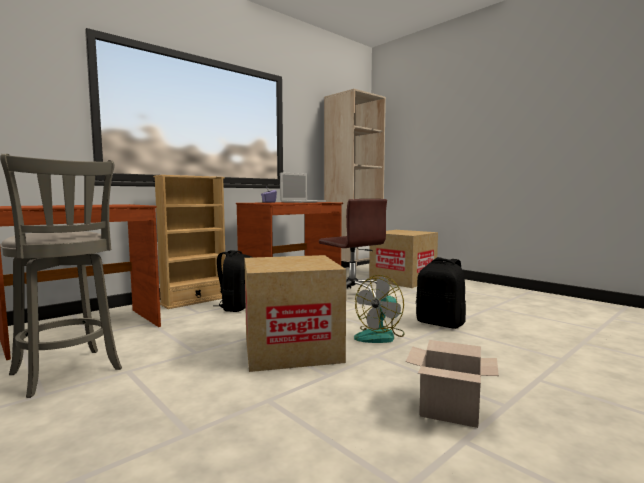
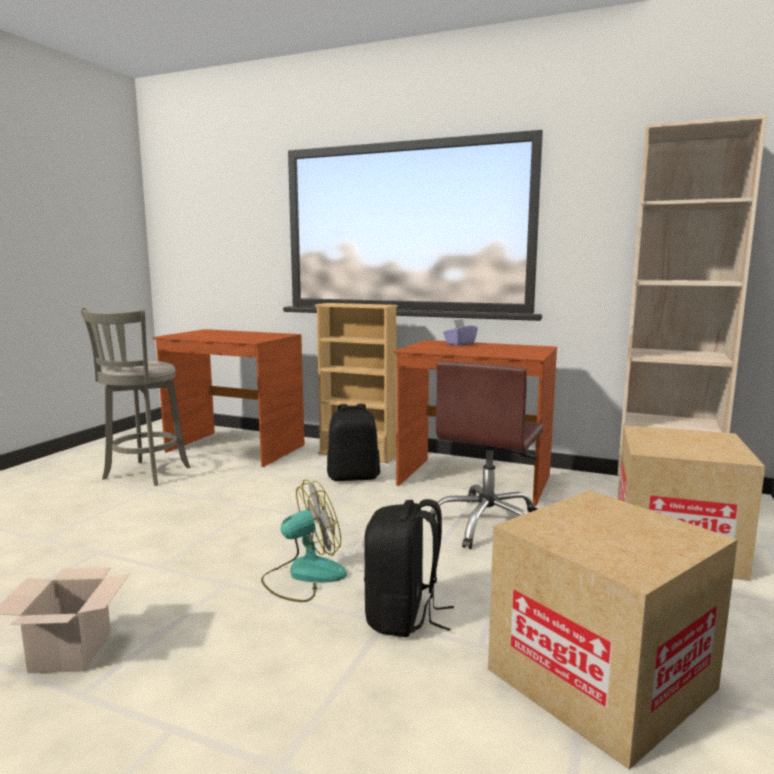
camera: 65 degrees right, 5 degrees up
cardboard box [244,255,346,372] -> cardboard box moved to [488,490,738,770]
laptop [280,172,326,203] -> none
fan [354,275,405,343] -> fan turned 135 degrees clockwise [261,479,347,602]

